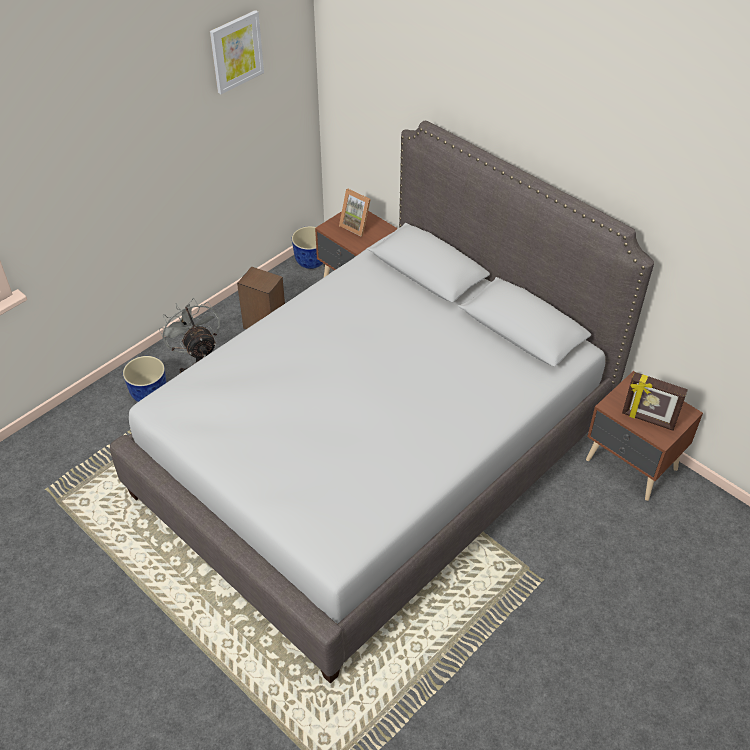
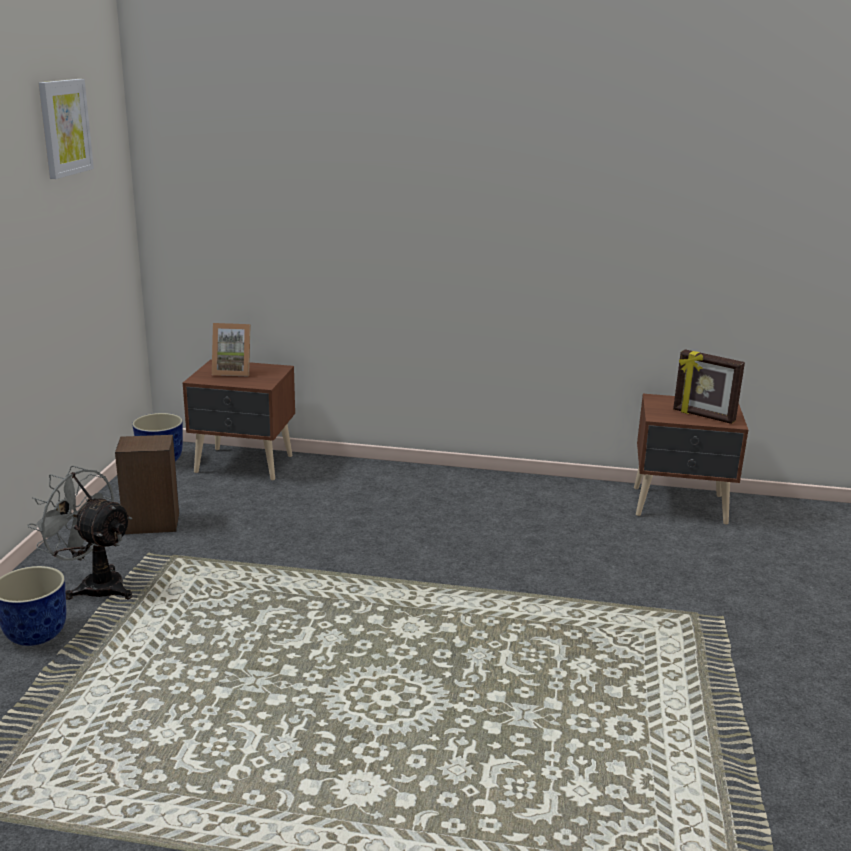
camera: 35 degrees left, 25 degrees down
grey bed [110,121,654,684] -> none
picture frame [622,372,688,431] -> picture frame turned 45 degrees clockwise [673,349,745,424]

